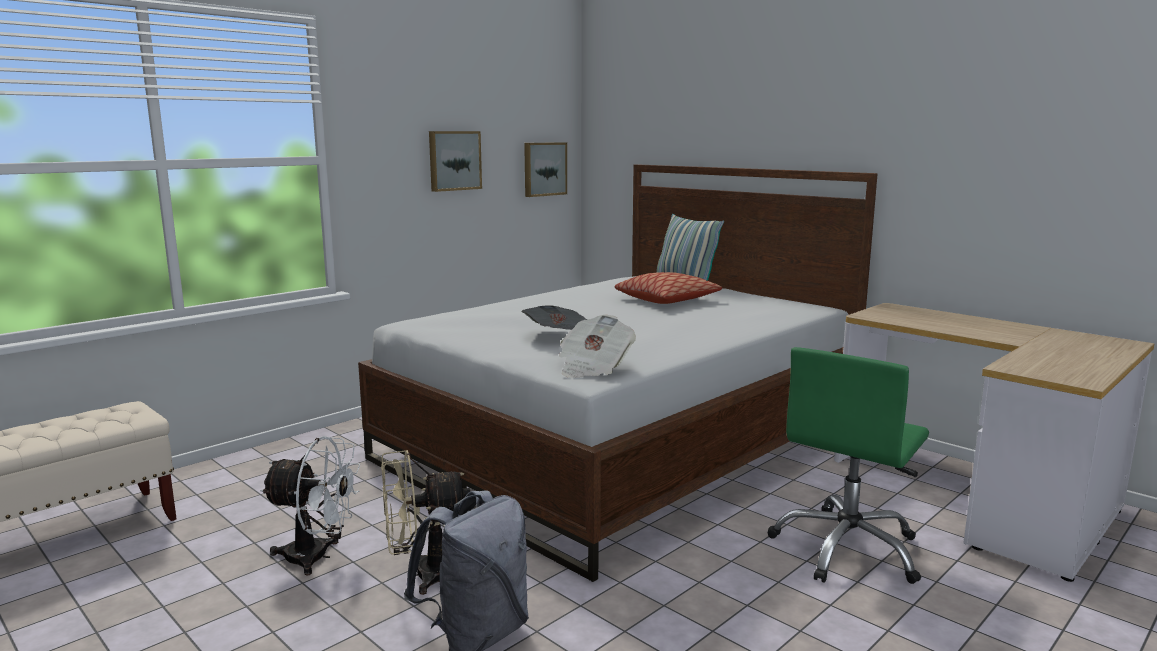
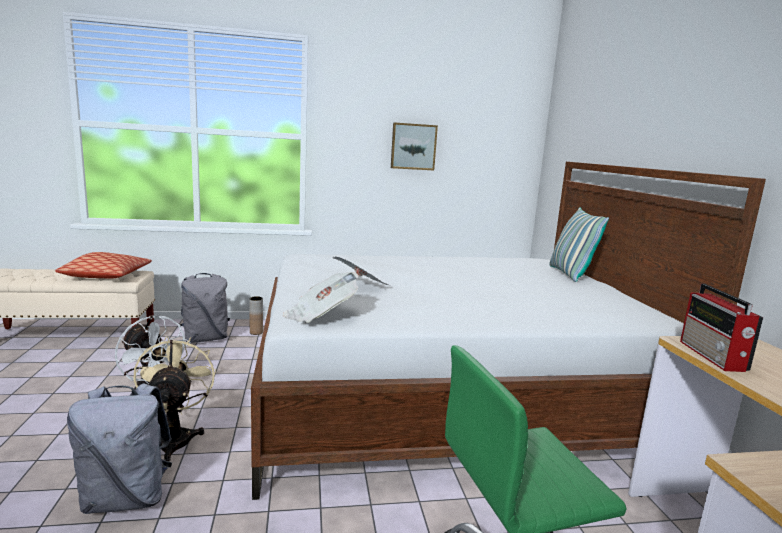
camera: 35 degrees right, 0 degrees up
beige fan [381,450,470,595] -> beige fan turned 60 degrees clockwise [133,336,216,461]
picture [524,142,567,197] -> none
pillow [615,272,722,304] -> pillow moved to [55,252,152,278]
none -> grey backpack [179,273,230,343]
none -> brown vase [249,296,263,335]
none -> radio [680,283,763,372]

